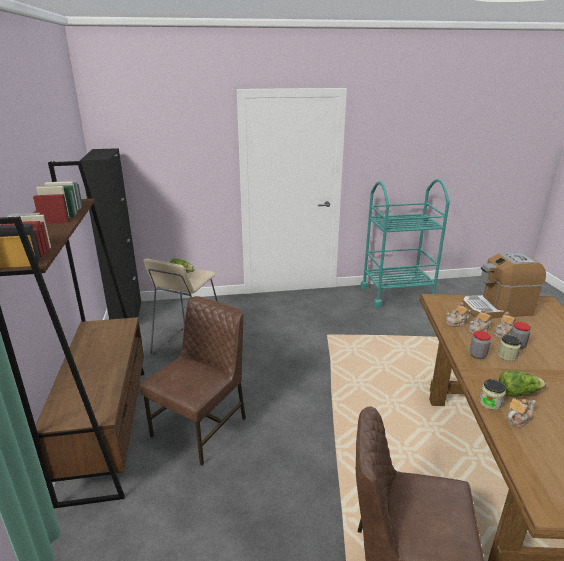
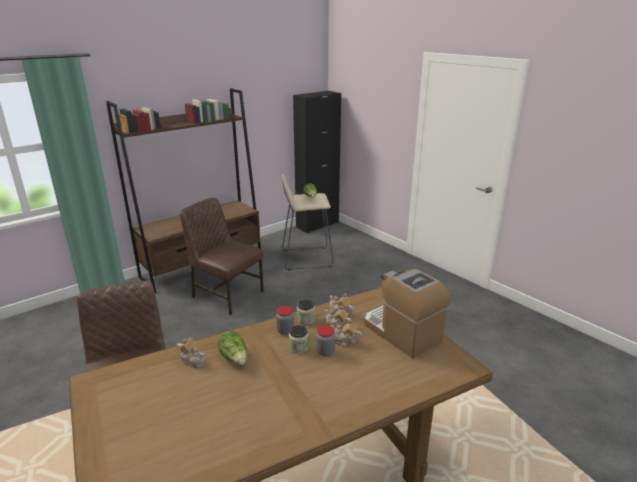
camera: 60 degrees right, 0 degrees up
brown chair [140,296,246,466] -> brown chair turned 150 degrees counterclockwise [180,198,264,315]
turquoise cart [361,179,450,308] -> none
jar [479,379,506,410] -> jar moved to [297,299,315,325]

